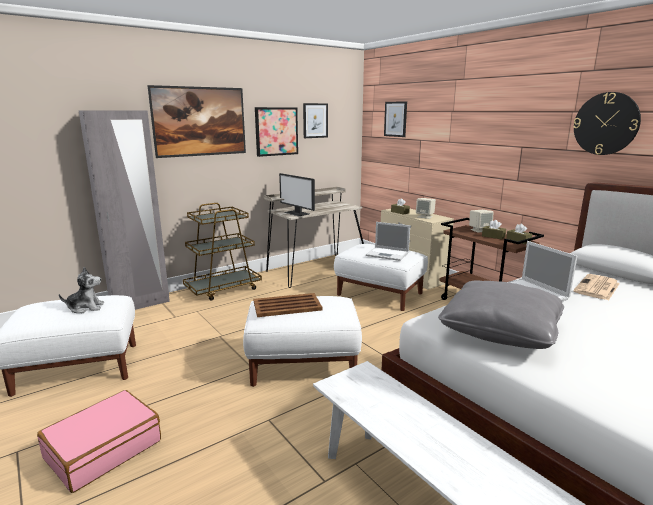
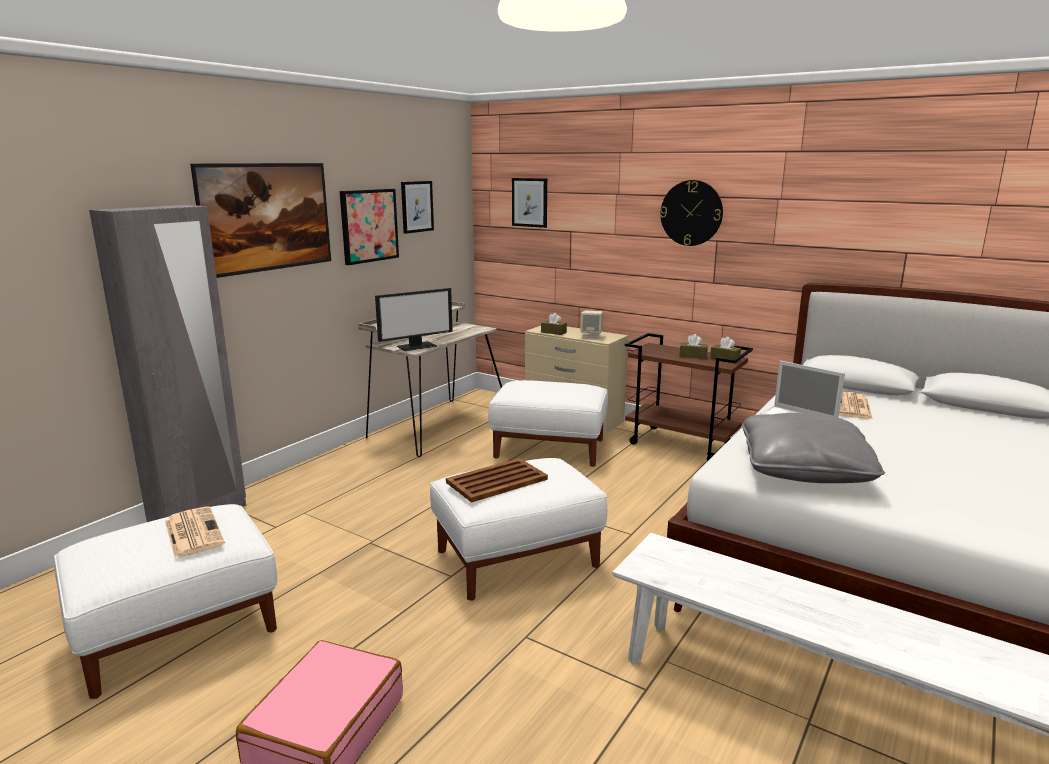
camera: 20 degrees left, 0 degrees up
plush toy [59,267,104,313] -> newspaper [165,506,225,558]
brown cart [183,203,262,301] -> none
monitor [279,173,315,216] -> monitor turned 60 degrees counterclockwise [375,288,453,351]
laptop [366,222,410,261] -> none
beige speaker [469,210,494,233] -> none
wall clock [573,92,641,155] -> wall clock moved to [660,180,723,246]

